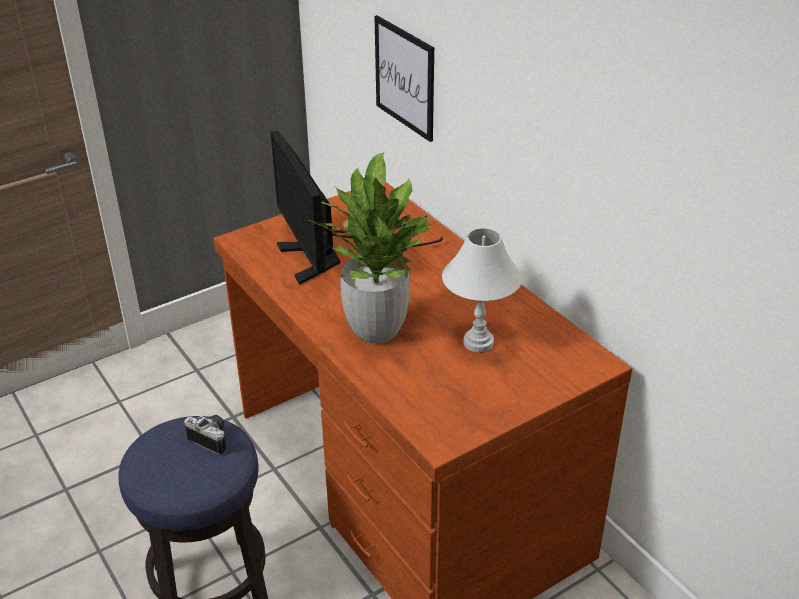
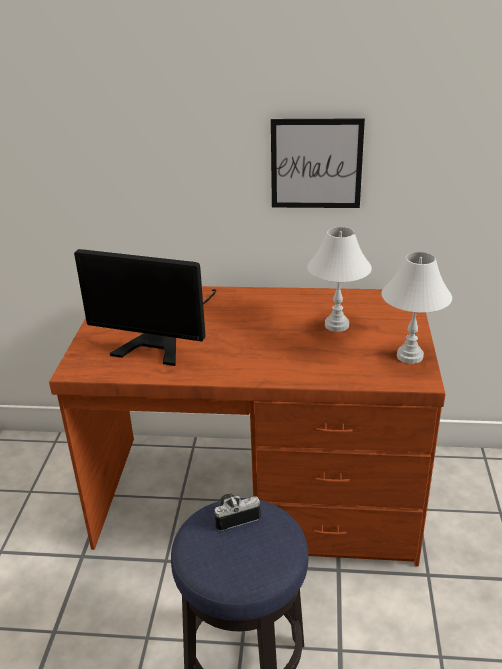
camera: 50 degrees left, 5 degrees down
potted plant [308,152,433,344] -> none
picture [374,15,434,142] -> picture moved to [271,118,365,208]
none -> white table lamp [381,252,452,364]

